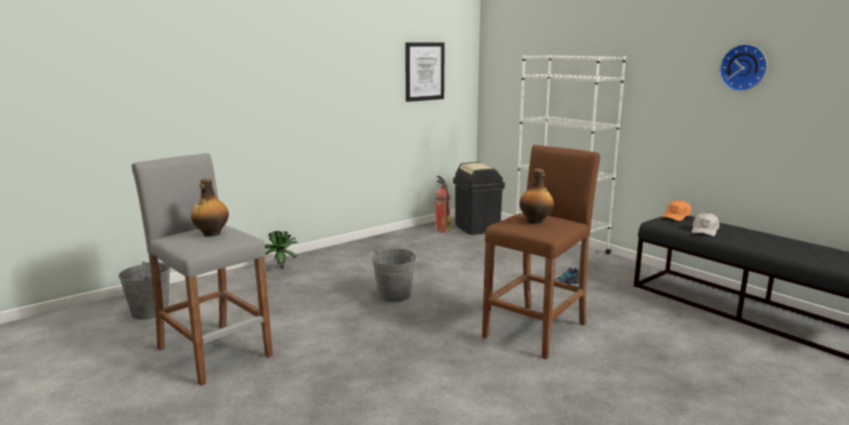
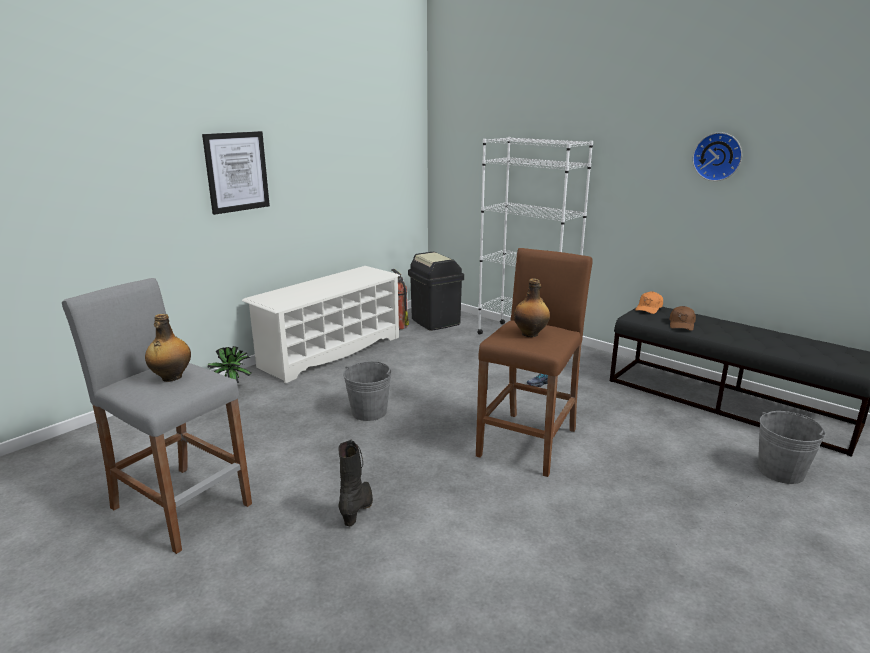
camera: 10 degrees left, 5 degrees up
grey bucket [118,261,171,320] -> grey bucket moved to [758,411,825,484]
picture [405,42,445,102] -> picture moved to [202,131,270,215]
white cap [692,213,720,236] -> brown cap [669,306,696,331]
none -> white shoe rack [242,266,400,384]
none -> black boot [338,440,373,527]

